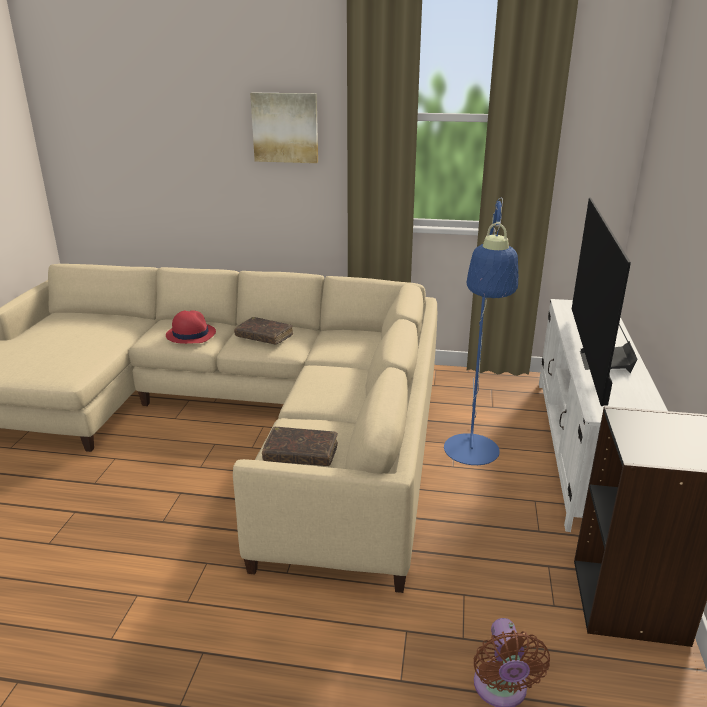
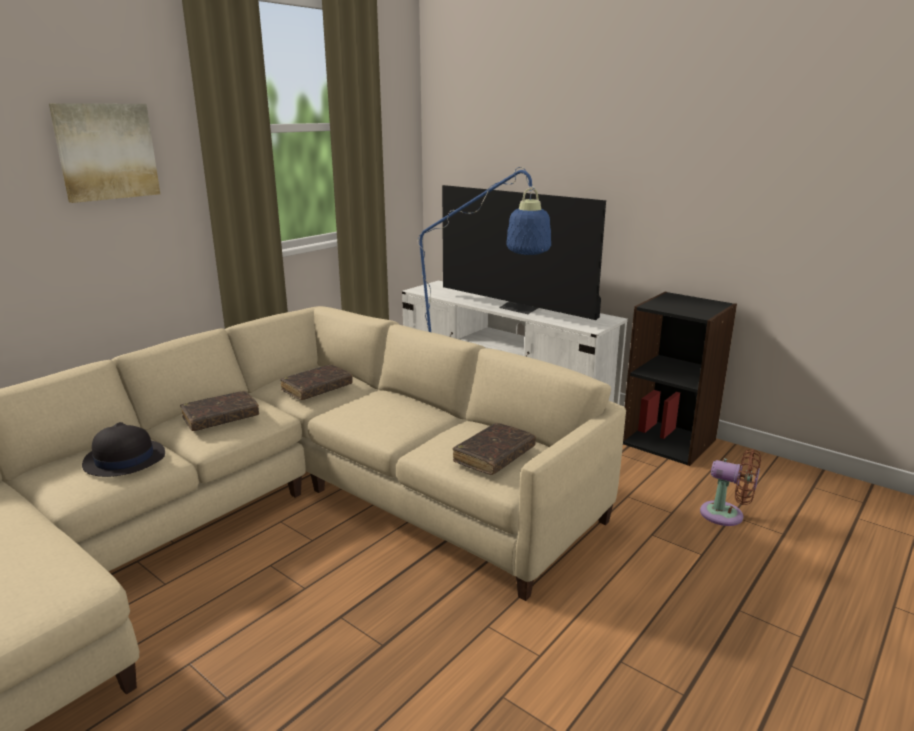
camera: 60 degrees left, 5 degrees down
red hat [166,310,216,344] -> black hat [82,422,165,477]
none -> brown book [280,364,353,400]

